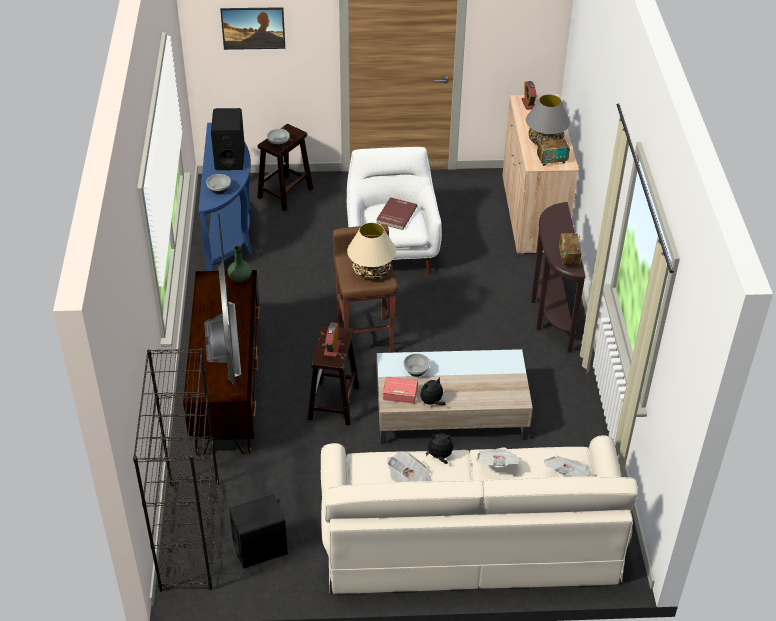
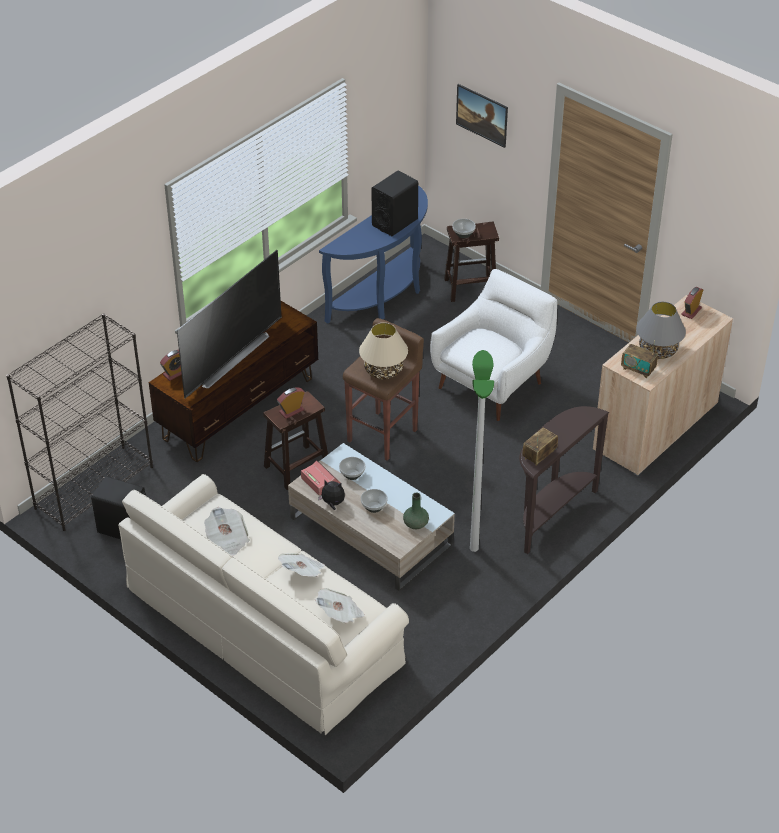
camera: 45 degrees right, 0 degrees up
bowl [206,174,231,195] -> bowl moved to [361,489,388,513]
green vase [228,246,252,282] -> green vase moved to [403,493,429,529]
red book [376,197,417,230] -> none
plush toy [426,433,453,464] -> none
none -> alarm clock [160,350,182,381]
none -> floor lamp [470,350,494,552]

